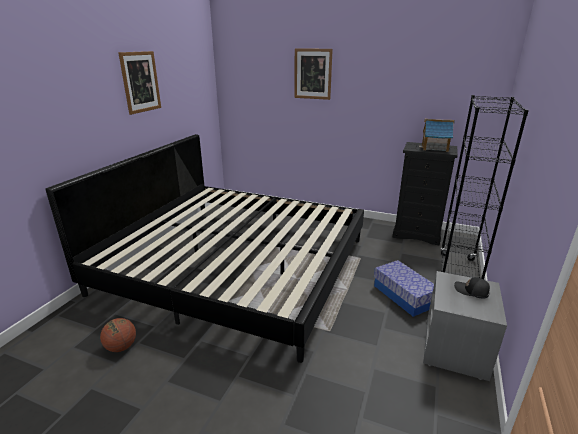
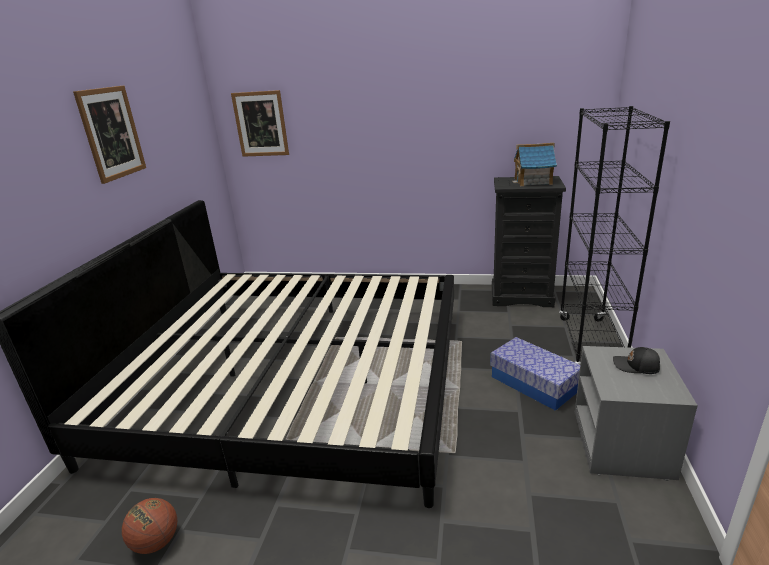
camera: 10 degrees left, 0 degrees up
picture [294,48,333,100] -> picture moved to [231,90,289,157]

